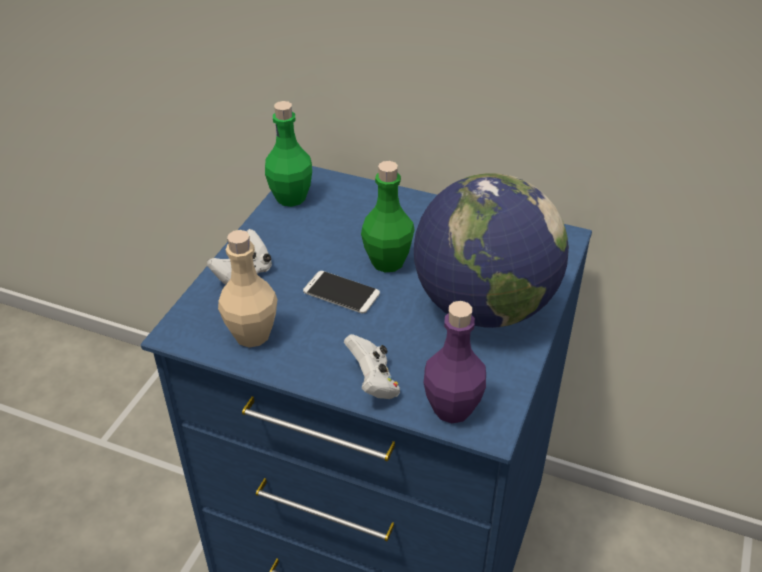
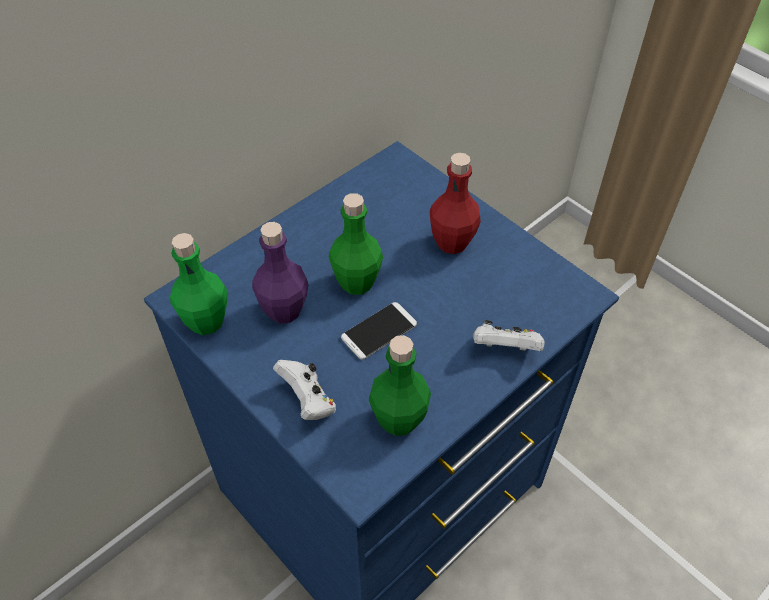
camera: 65 degrees left, 10 degrees up
beige bottle [218,230,278,348] -> green bottle [369,335,431,436]
globe [414,173,569,328] -> red bottle [430,153,481,254]
purple bottle [424,301,486,423] -> purple bottle moved to [252,222,309,324]

